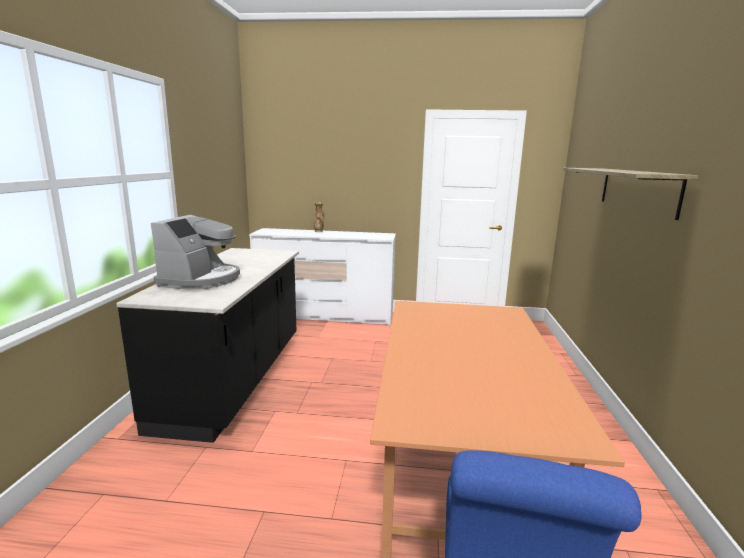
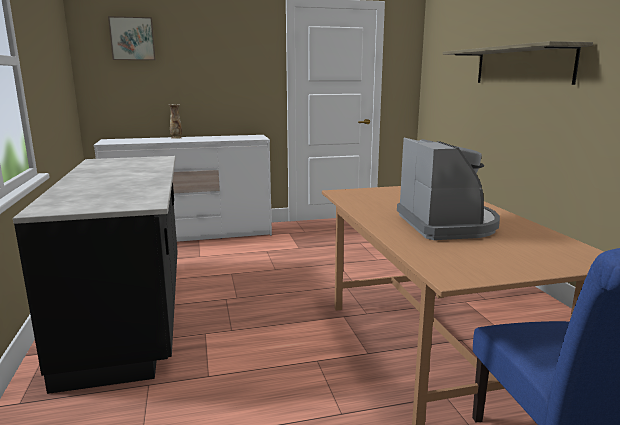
camera: 20 degrees left, 0 degrees up
coffee machine [151,215,240,290] -> coffee machine moved to [397,138,500,240]
none -> picture [108,16,156,60]

